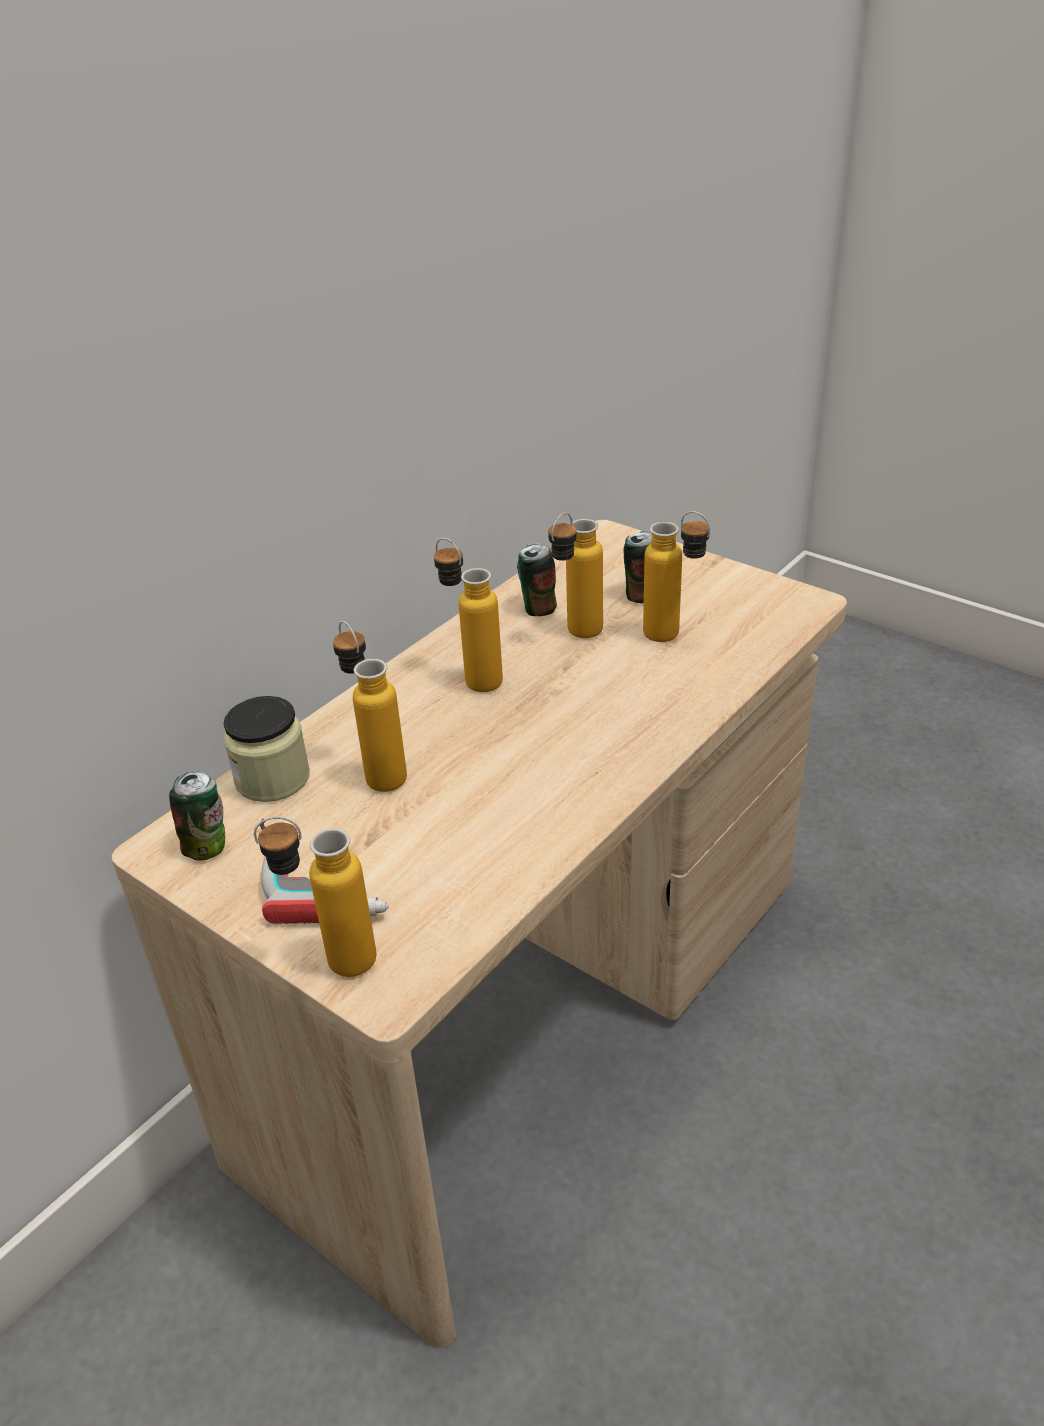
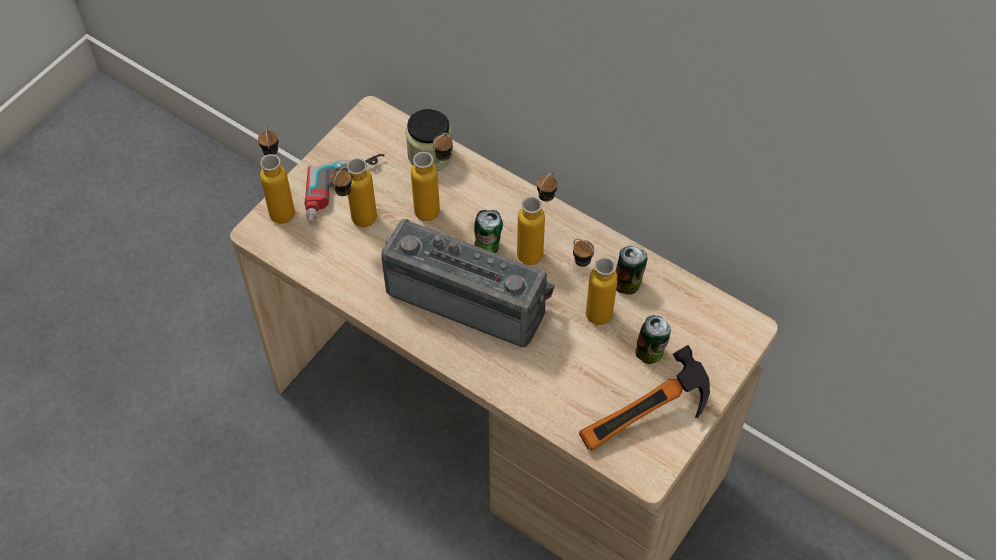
camera: 85 degrees right, 20 degrees up
can [169,771,225,861] -> can moved to [474,210,503,253]
bottle [643,511,710,642] -> bottle moved to [331,158,377,227]
none -> radio [381,219,555,347]
none -> hammer [579,345,710,451]

